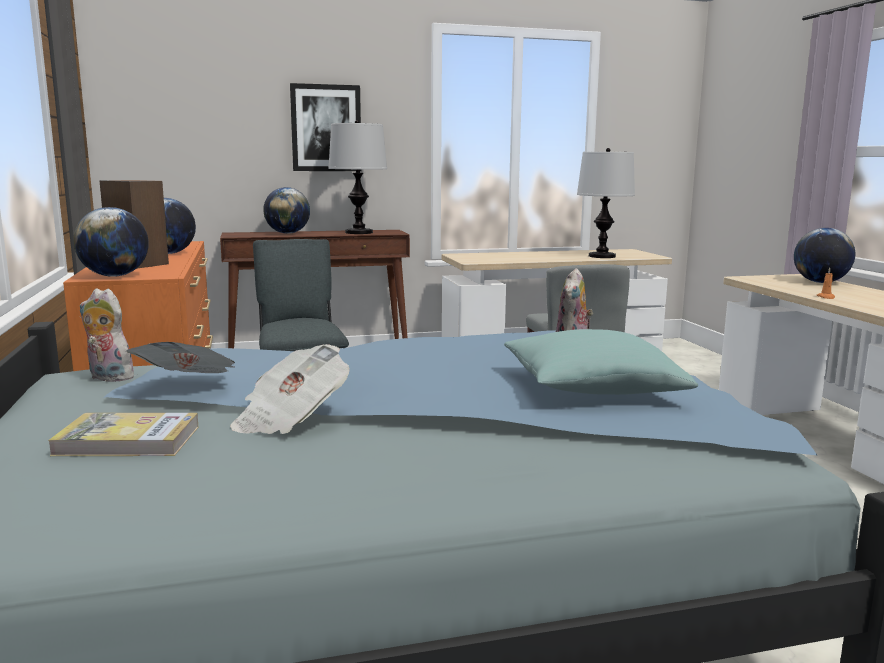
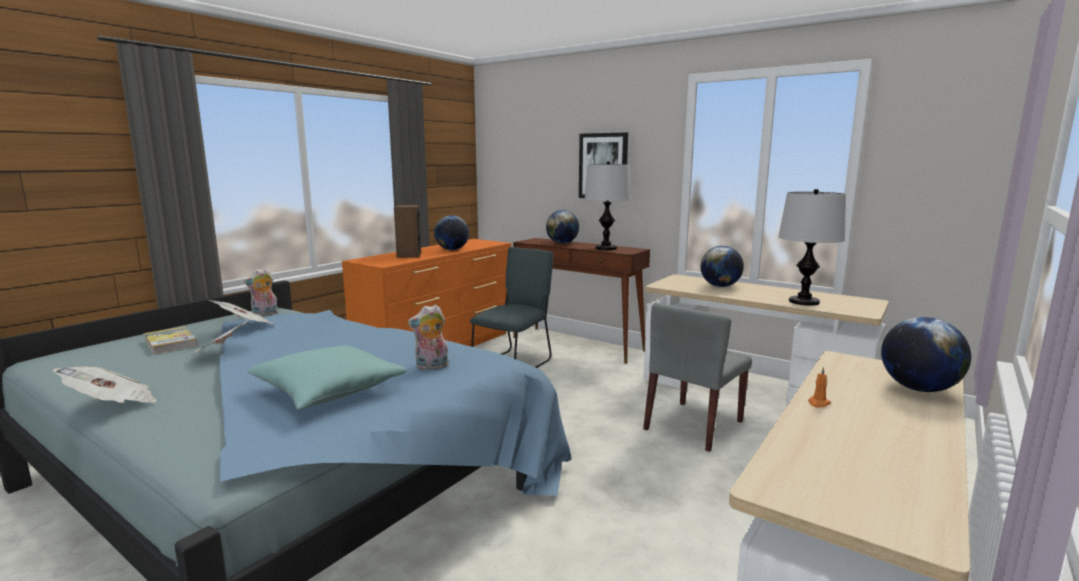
camera: 50 degrees right, 0 degrees up
globe [73,207,149,277] -> globe moved to [700,246,744,287]
plush toy [80,288,138,382] -> plush toy turned 105 degrees counterclockwise [244,268,278,316]
none -> newspaper [53,367,157,403]

